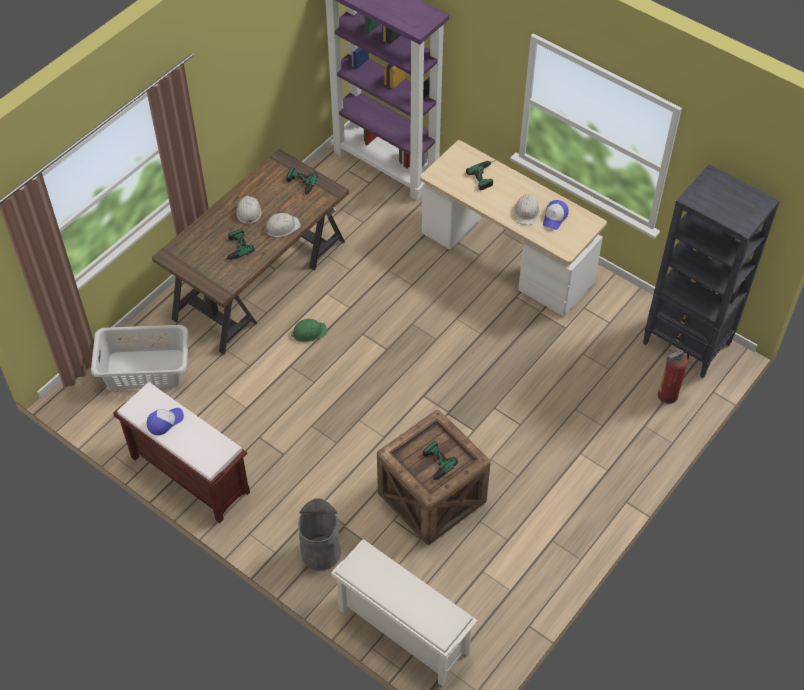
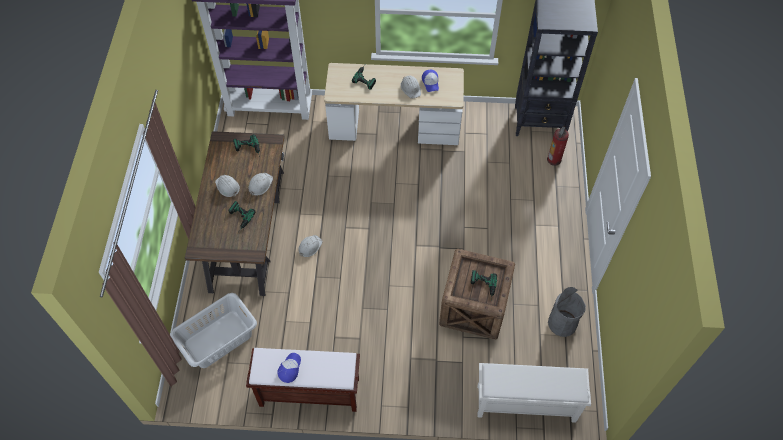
camera: 35 degrees left, 5 degrees up
green hard hat [291,319,327,342] -> white hard hat [298,235,323,257]
grey trash can [298,498,341,571] -> grey trash can moved to [548,287,586,337]

